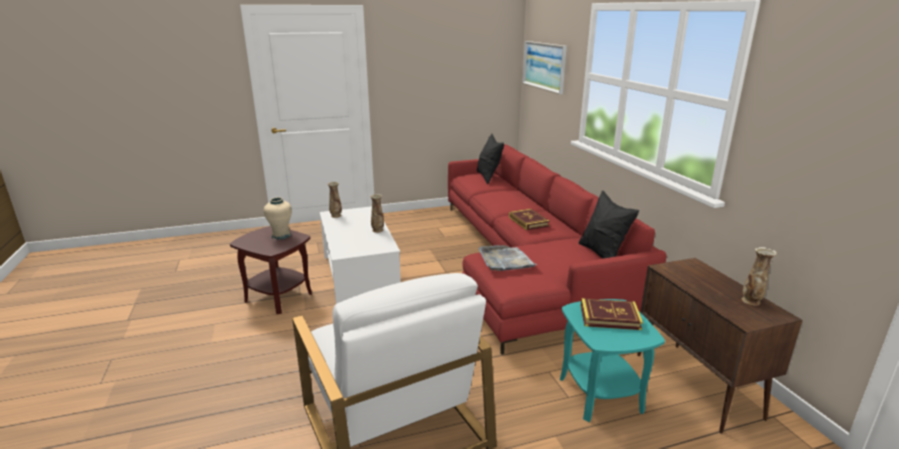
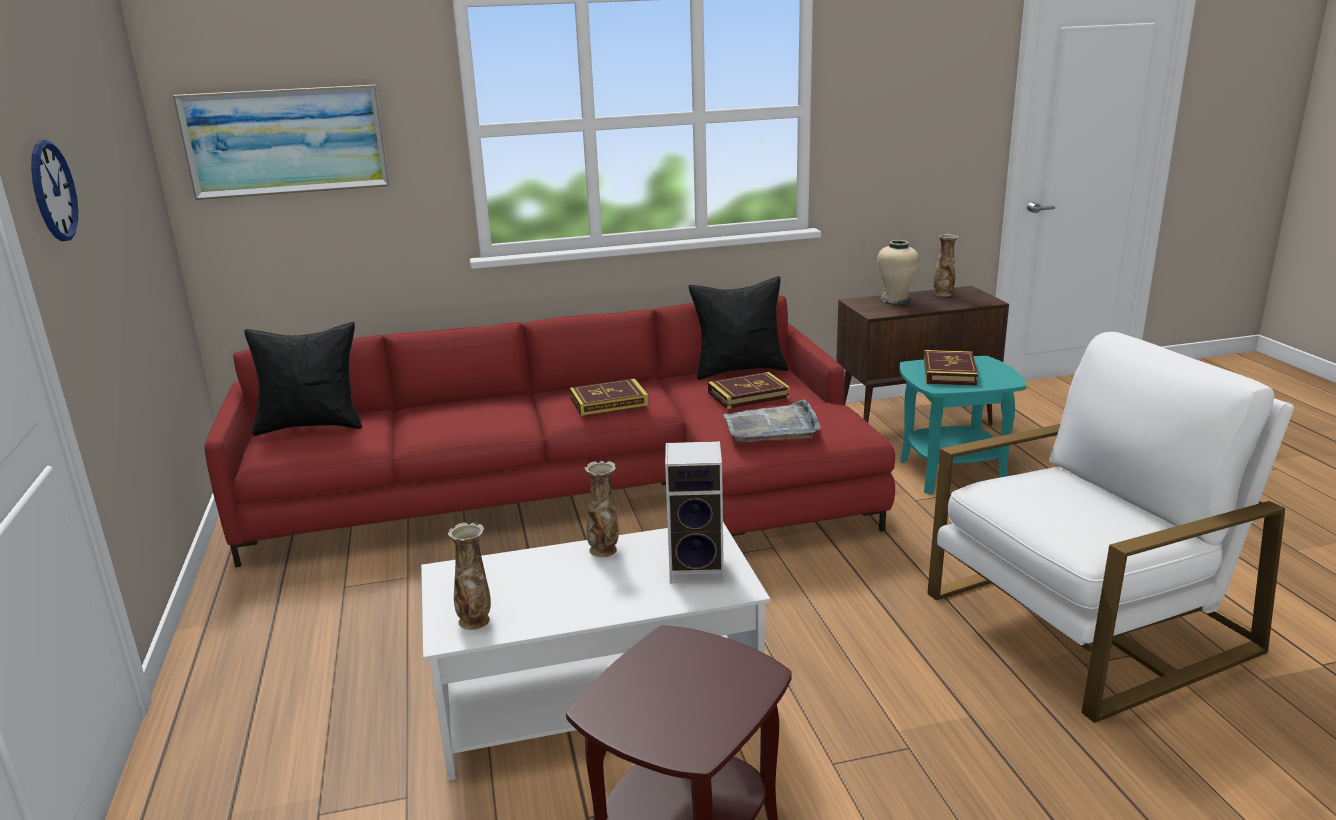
camera: 85 degrees left, 0 degrees up
beige vase [264,197,292,240] -> beige vase moved to [877,240,919,305]
none -> wall clock [31,140,78,241]
none -> speaker [665,441,724,583]
none -> book [708,372,790,409]

